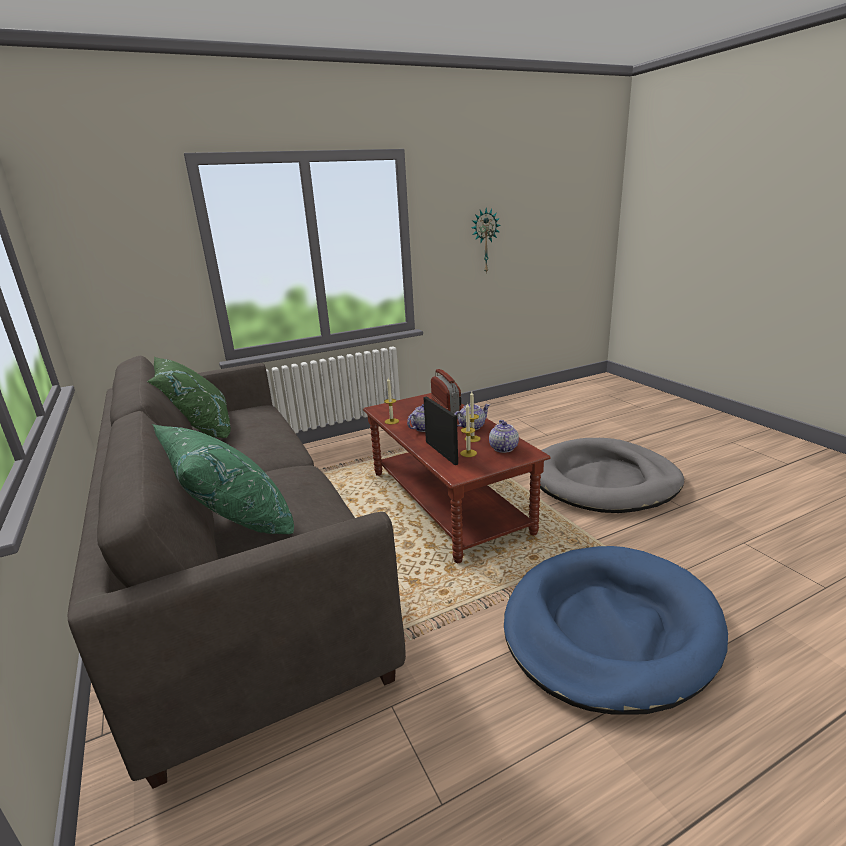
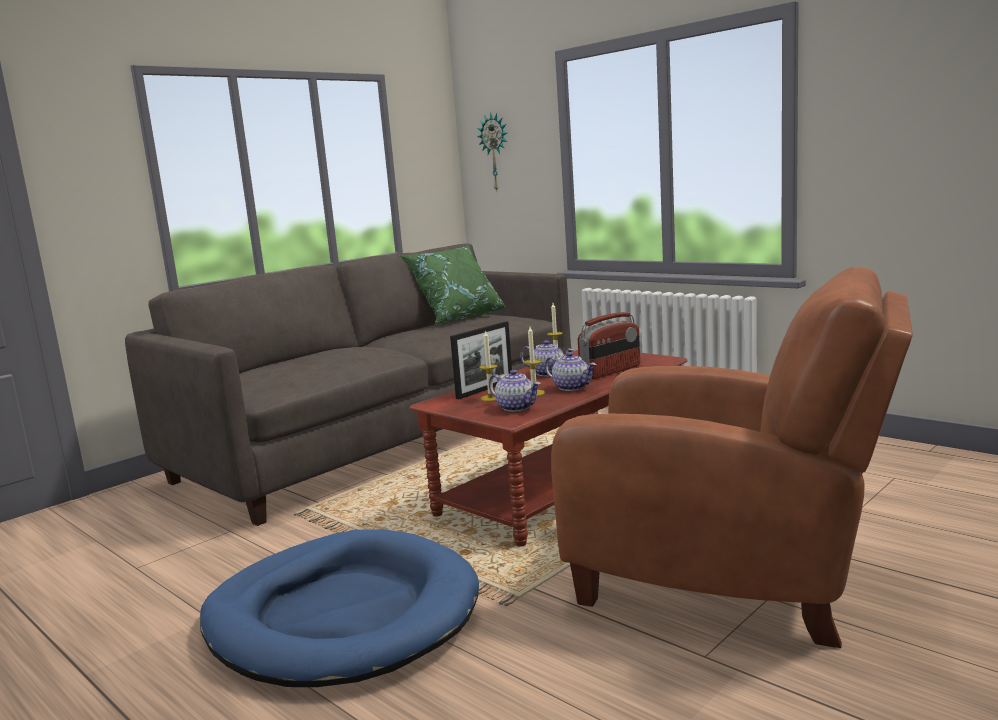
camera: 70 degrees right, 10 degrees down
green pillow [152,424,294,534] -> none
wall clock [472,208,501,274] -> wall clock moved to [477,113,508,192]
teapot [489,420,519,453] -> teapot turned 60 degrees clockwise [489,370,541,412]
grey dog bed [540,438,684,513] -> brown armchair [551,267,913,648]

